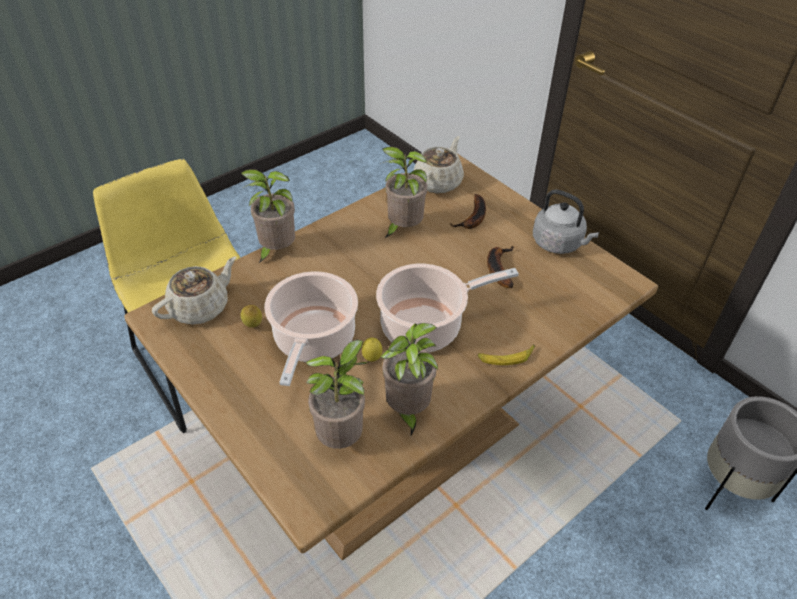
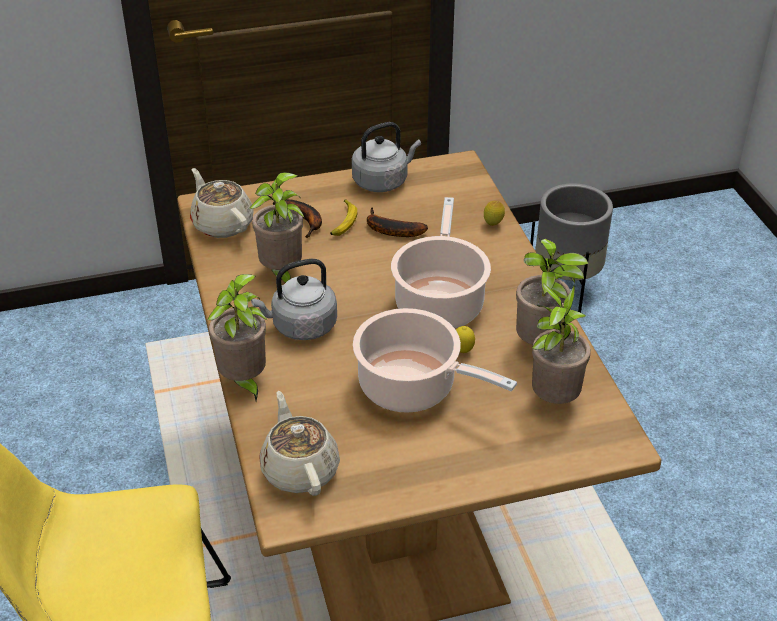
camera: 65 degrees left, 5 degrees down
lemon [240,305,262,328] -> lemon moved to [484,201,505,226]
banana [477,344,535,365] -> banana moved to [330,199,357,236]
none -> grey kettle [251,259,337,340]

